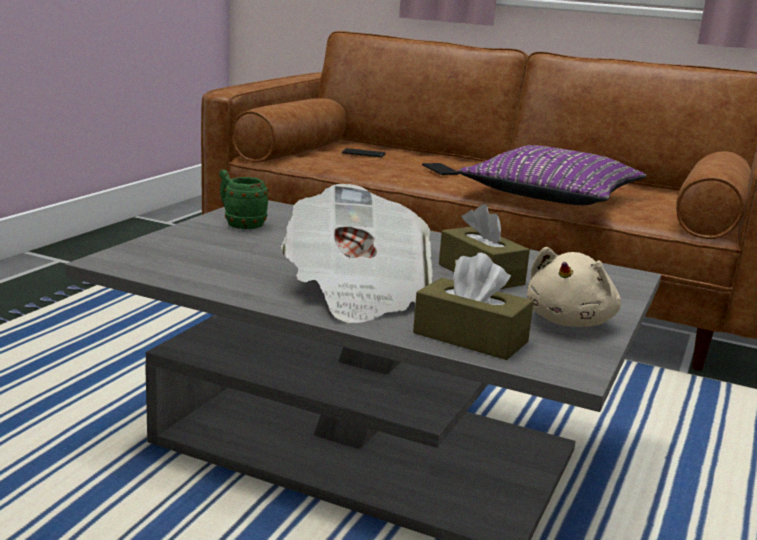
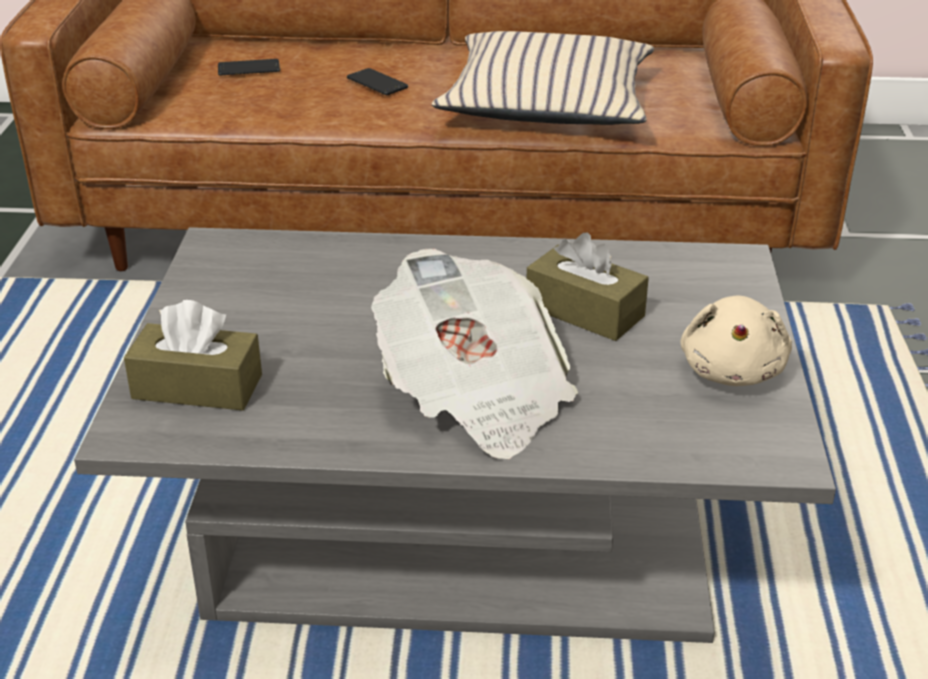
camera: 20 degrees left, 15 degrees up
green mug [219,170,269,229] -> none
brown tissue box [413,253,534,360] -> brown tissue box moved to [124,300,262,410]
purple pillow [457,145,647,205] -> beige pillow [432,31,654,125]

